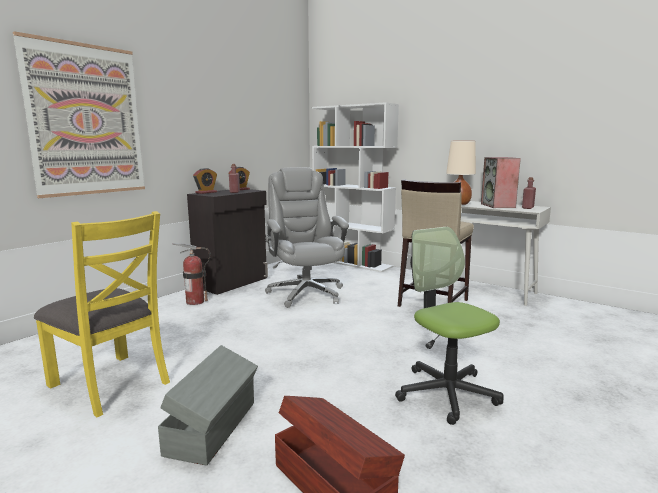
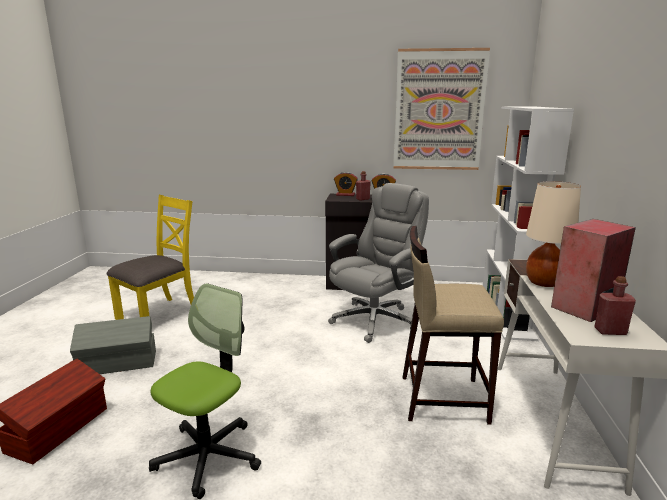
camera: 60 degrees right, 5 degrees up
picture [13,31,145,198] -> picture moved to [393,48,490,170]
yellow chair [34,211,170,417] -> yellow chair turned 150 degrees counterclockwise [107,195,194,320]
fire extinguisher [173,243,211,305] -> none

